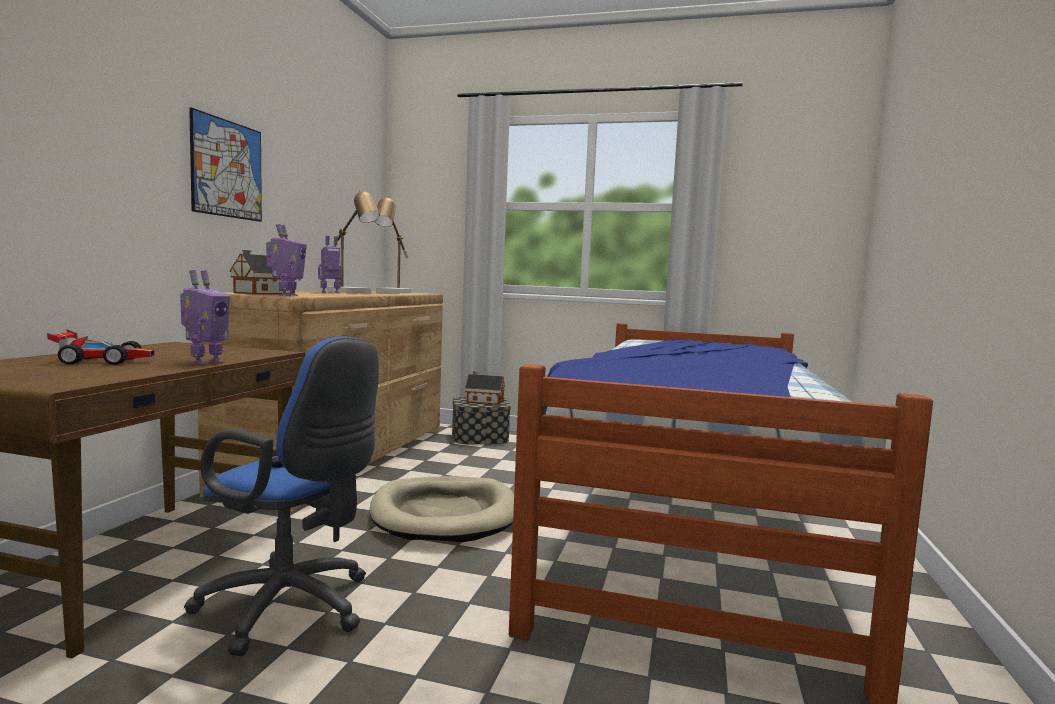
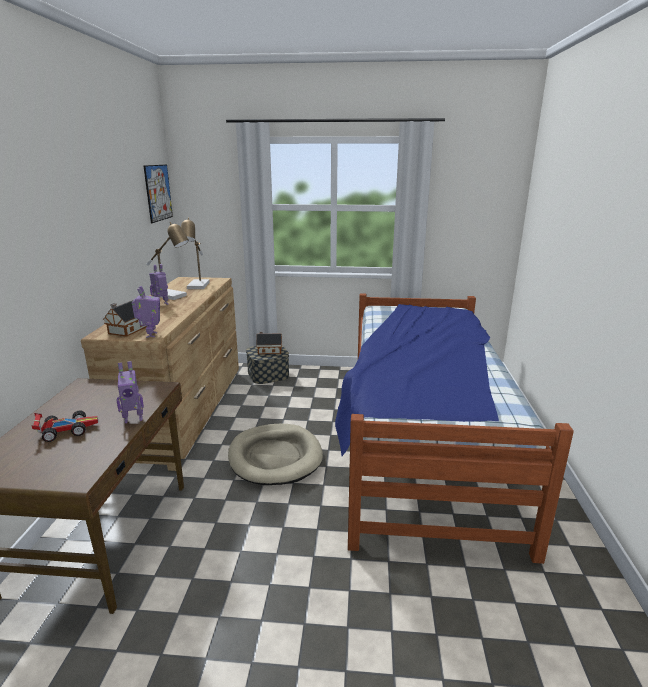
camera: 10 degrees left, 15 degrees up
toy robot [180,270,230,365] -> toy robot turned 60 degrees clockwise [116,361,144,423]
blue office chair [184,337,379,656] -> none
picture [189,107,262,222] -> picture moved to [144,164,173,223]

